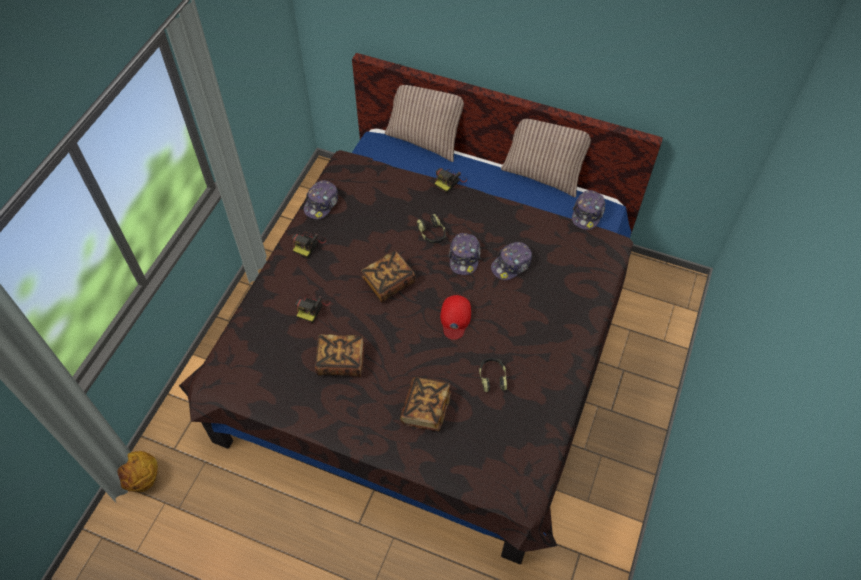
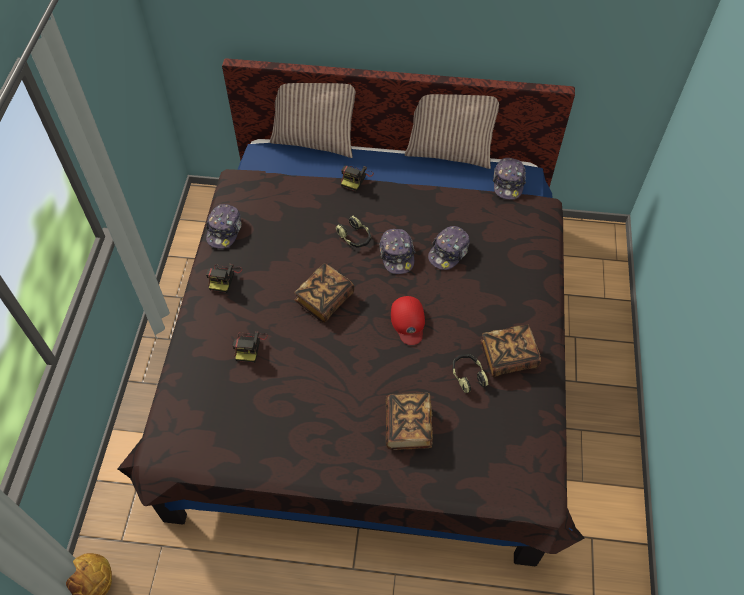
camera: 15 degrees left, 0 degrees up
book [315,334,365,377] -> book moved to [481,325,541,377]

